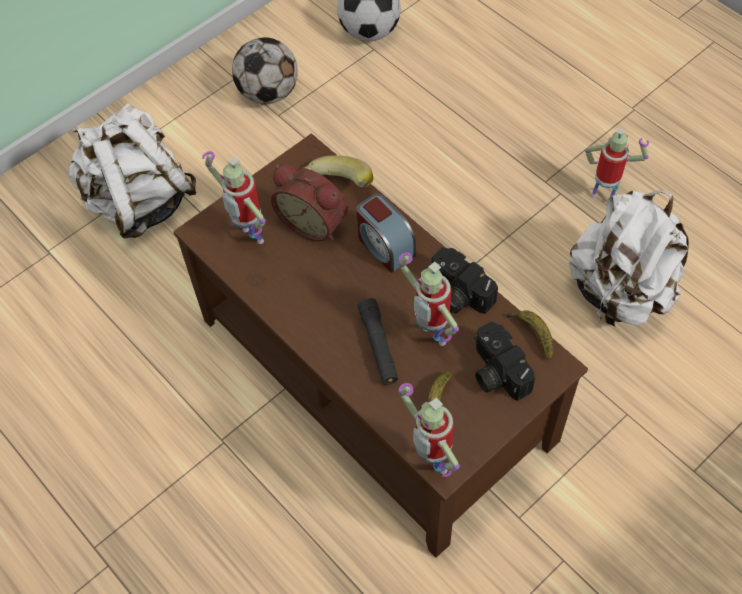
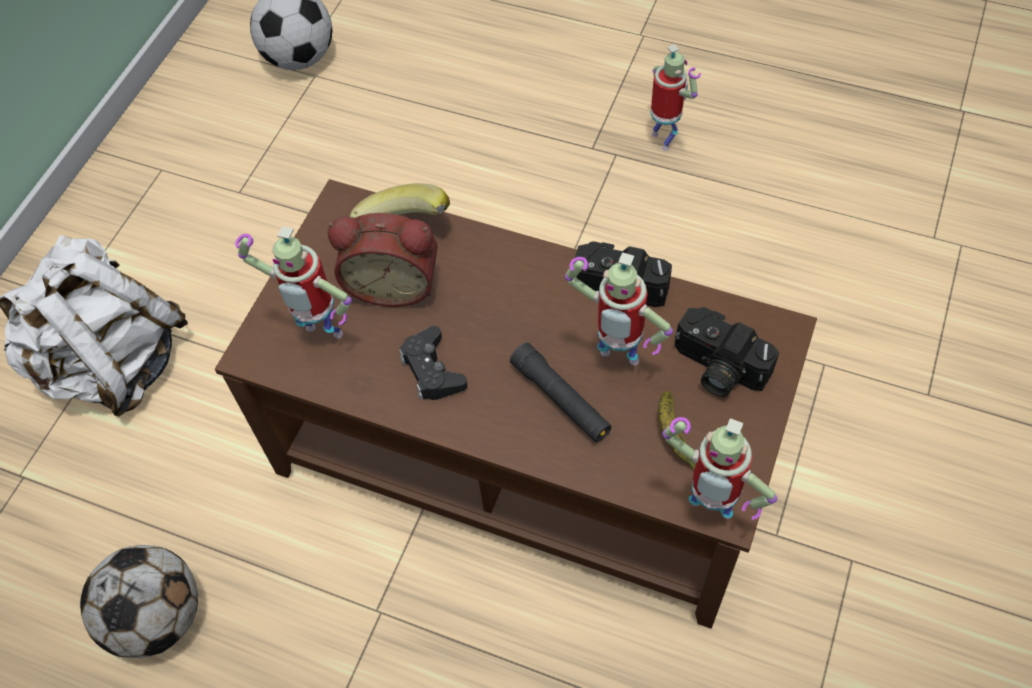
camera: 25 degrees left, 0 degrees up
football [232,37,298,104] -> football moved to [80,545,198,658]
alarm clock [357,193,416,273] -> none
banana [506,310,554,360] -> none
white backpack [569,191,689,326] -> none
toy robot [585,128,649,198] -> toy robot turned 60 degrees clockwise [651,44,701,151]
none -> black game controller [399,326,467,400]

